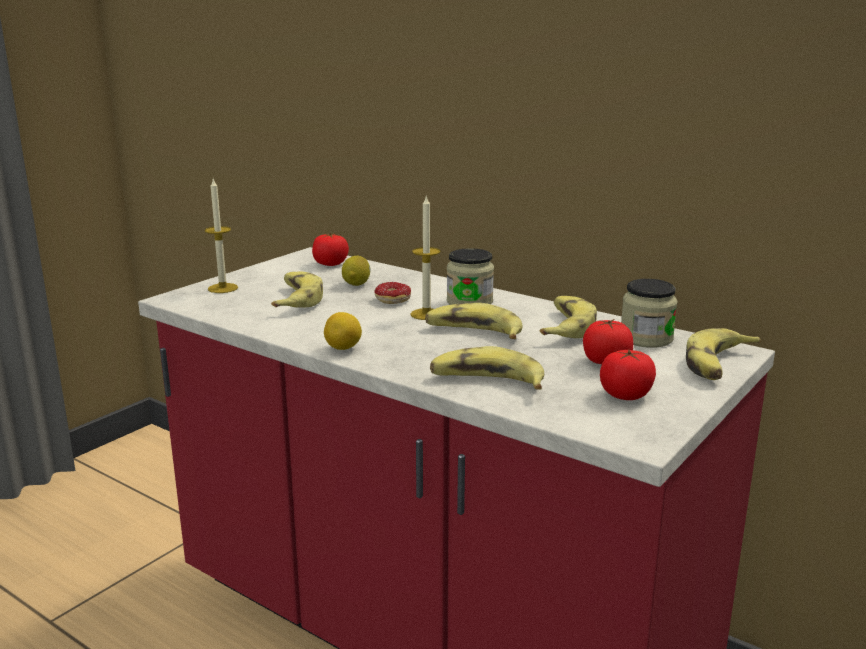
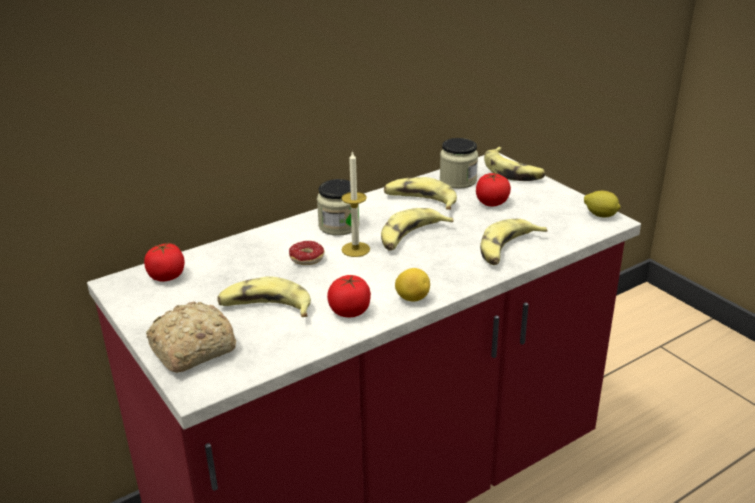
camera: 70 degrees left, 10 degrees up
candle [205,179,238,293] -> bread [146,302,236,373]
lemon [342,256,371,286] -> lemon moved to [584,191,621,217]
tomato [600,350,656,400] -> tomato moved to [327,275,371,317]

